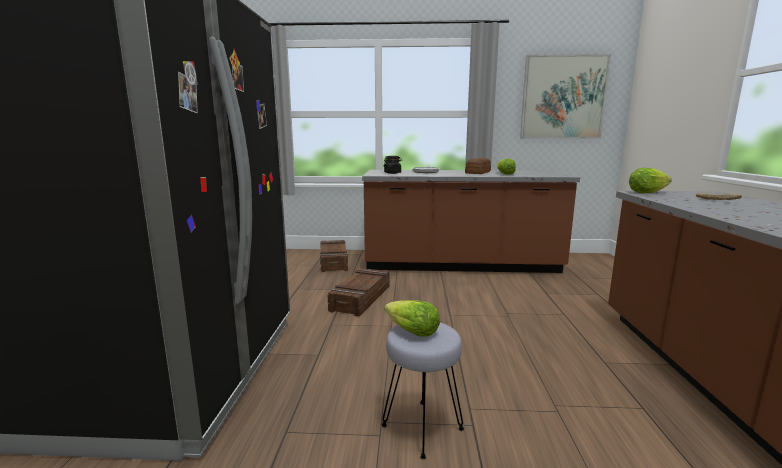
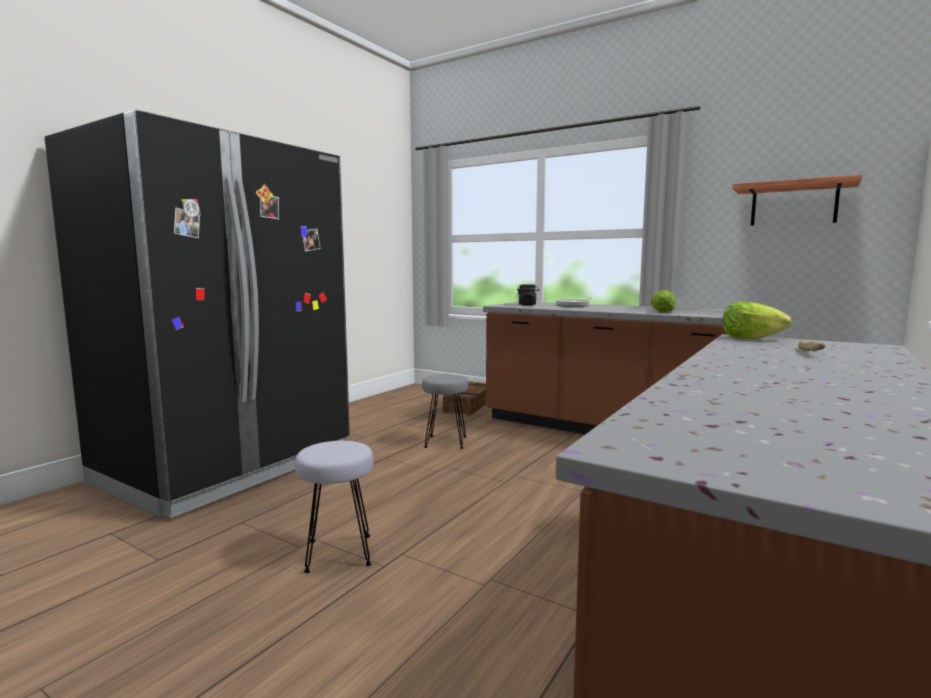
camera: 30 degrees right, 5 degrees down
crate [328,268,389,317] -> grey stool [422,374,468,449]
lettuce [384,300,440,337] -> none
bread [465,158,491,174] -> none
picture [520,54,611,139] -> shelf [733,175,862,226]

